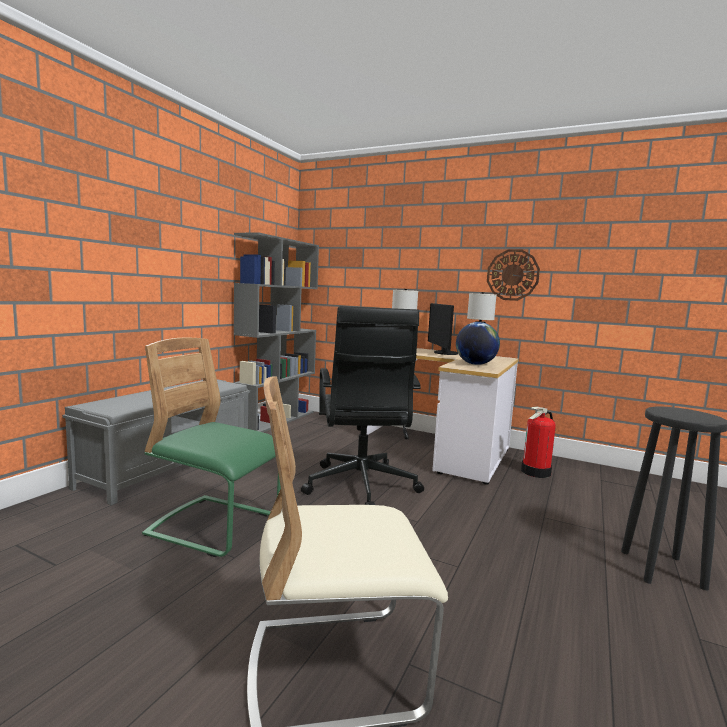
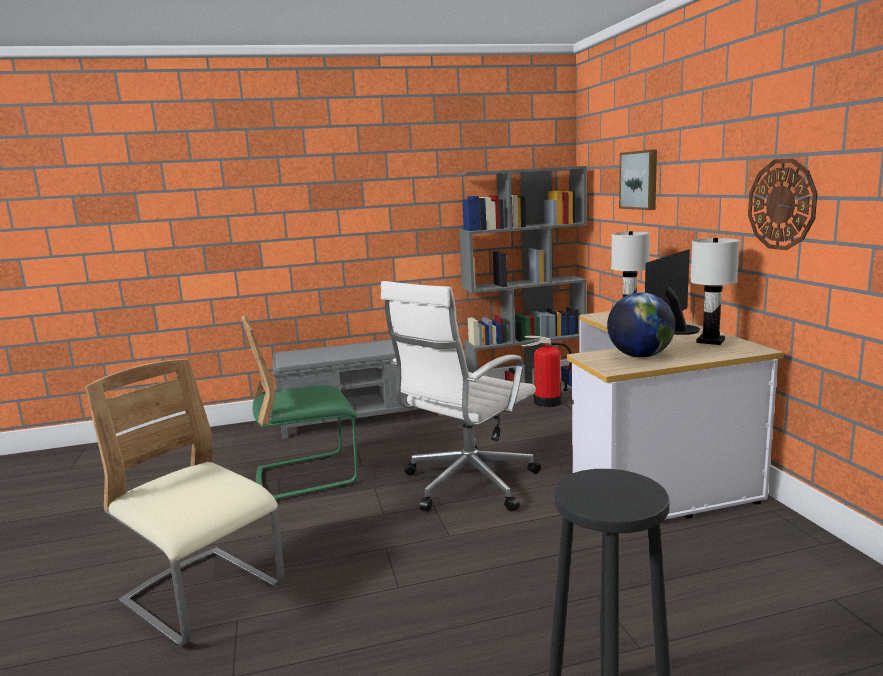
camera: 50 degrees right, 5 degrees up
green chair [142,338,281,557] -> green chair turned 90 degrees counterclockwise [242,315,358,500]
black office chair [301,306,424,505] -> white office chair [381,281,541,511]
fire extinguisher [521,407,556,478] -> fire extinguisher moved to [521,335,572,407]
none -> picture [619,149,657,210]

